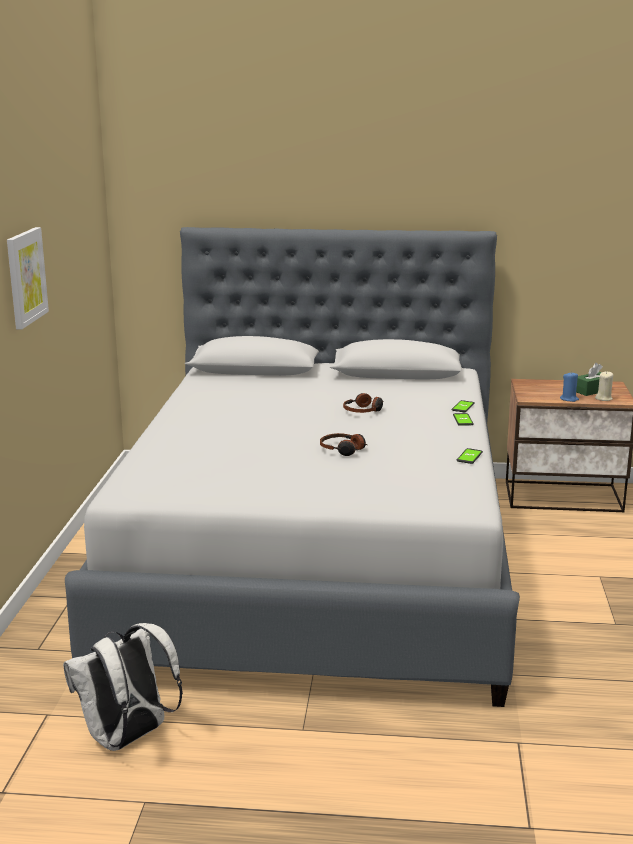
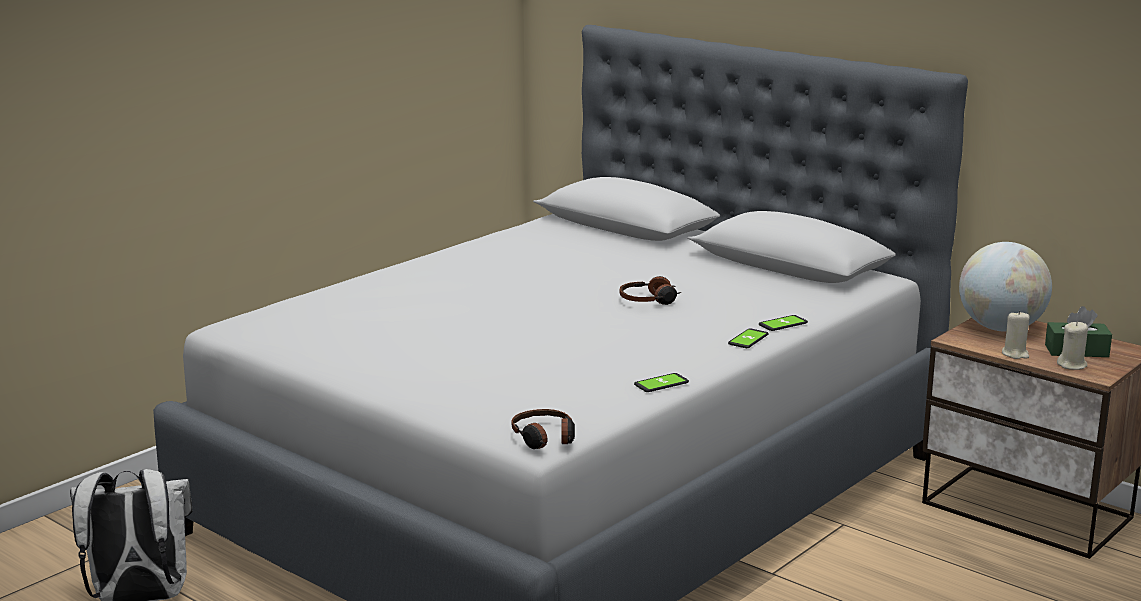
camera: 35 degrees right, 0 degrees up
picture [7,227,49,330] -> none
headphones [320,433,367,456] -> headphones moved to [512,409,575,449]
blue candle [560,372,579,402] -> beige candle [1002,311,1030,359]
none -> globe [959,242,1052,332]

